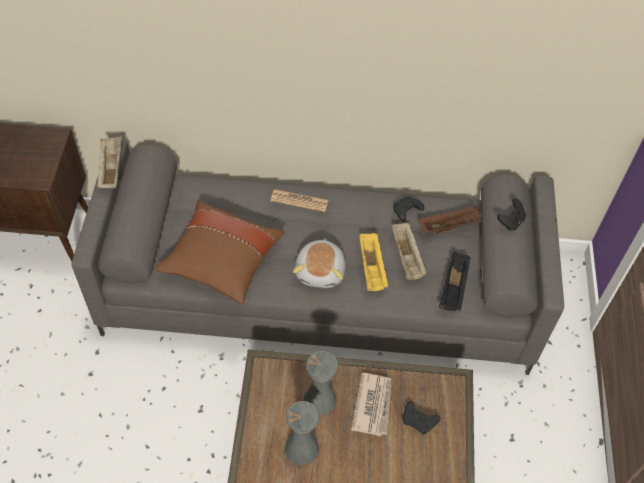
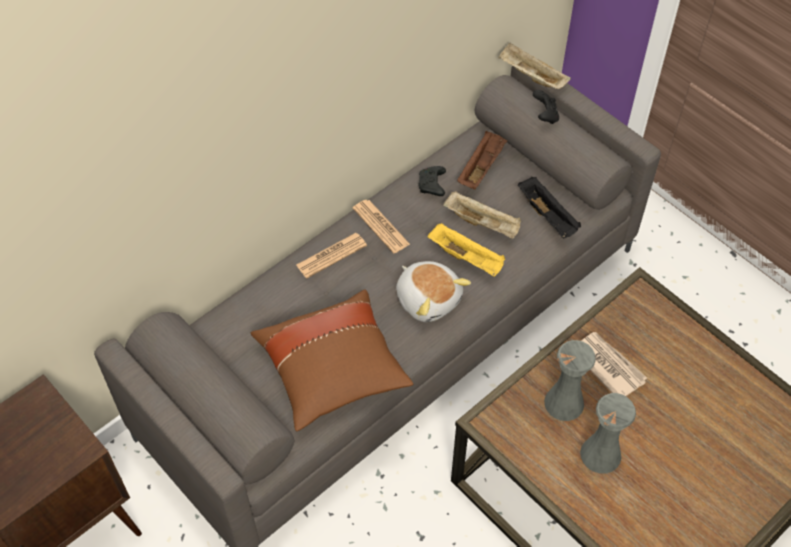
camera: 45 degrees left, 0 degrees up
beige tray [97,136,122,188] -> beige tray moved to [498,43,571,89]
black game controller [403,401,440,435] -> none
none -> newspaper [353,200,410,254]

